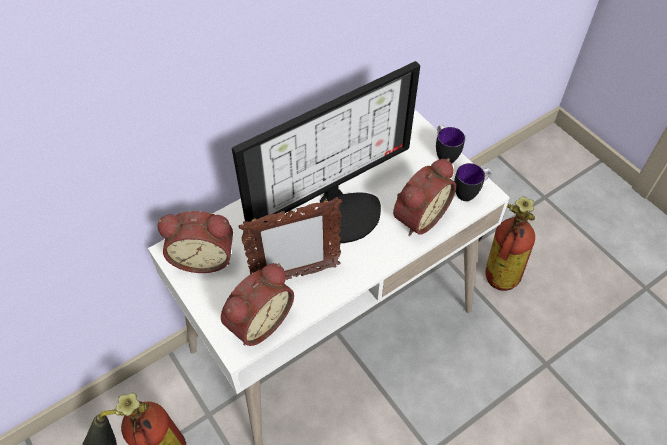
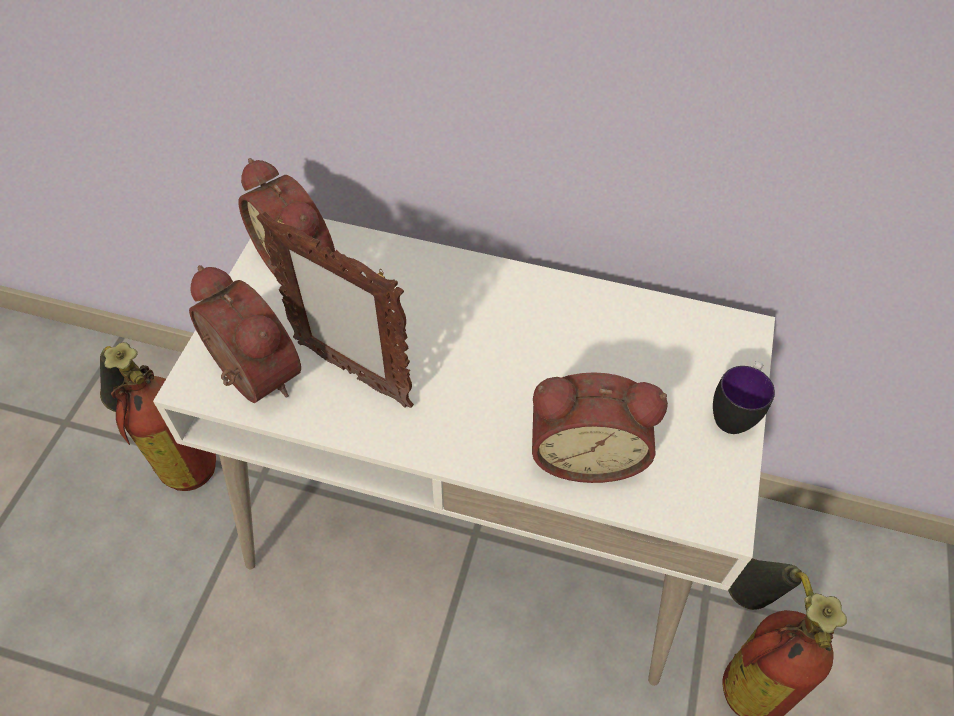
camera: 50 degrees right, 0 degrees up
alarm clock [221,263,294,346] -> alarm clock turned 135 degrees counterclockwise [189,265,301,403]
monitor [232,61,420,243] -> none
mug [454,163,491,201] -> none

